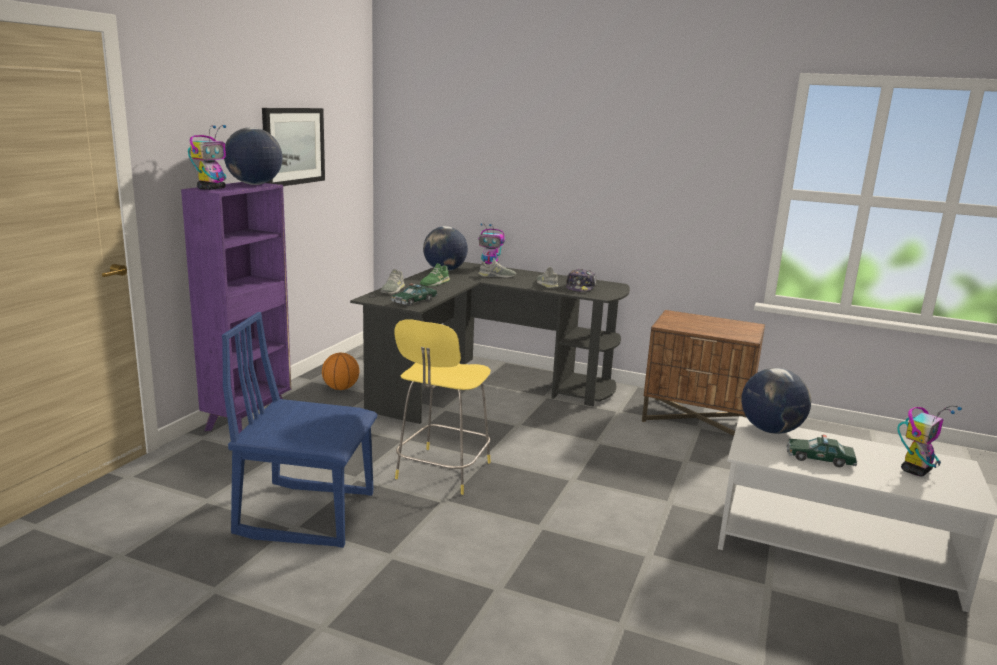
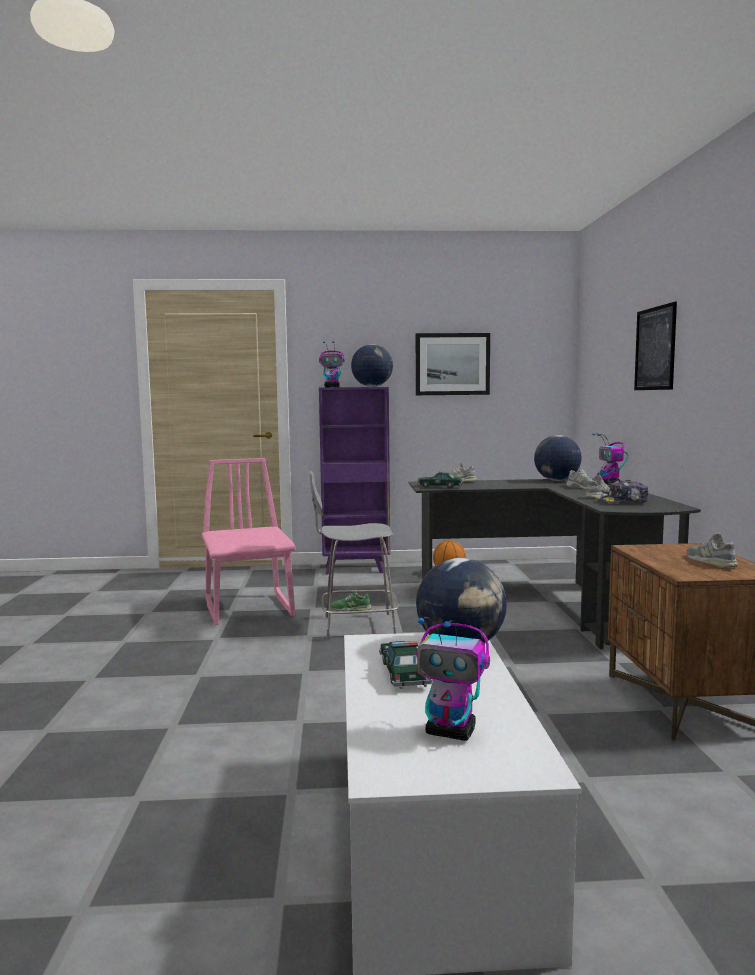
camera: 65 degrees right, 10 degrees down
blue chair [222,312,378,548] -> pink chair [202,458,295,625]
yellow stool [394,319,491,495] -> grey stool [309,471,399,639]
green shoe [420,263,450,286] -> green shoe moved to [331,589,372,611]
none -> picture [634,302,677,390]
none -> grey shoe [686,533,738,568]

